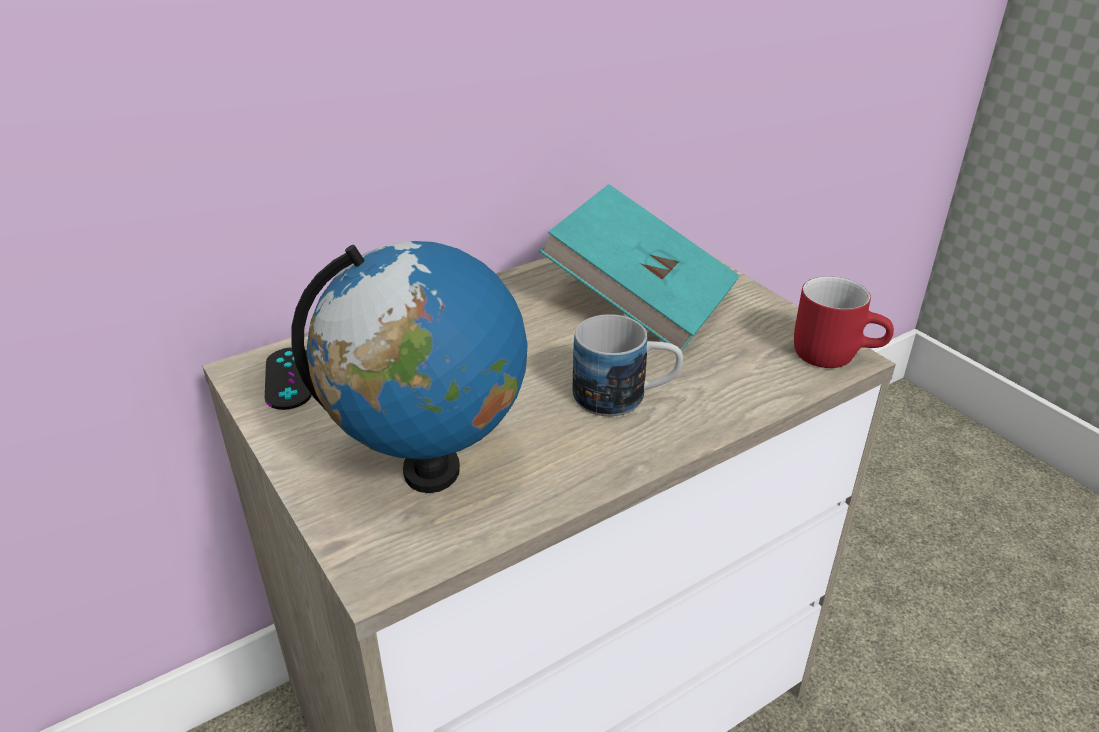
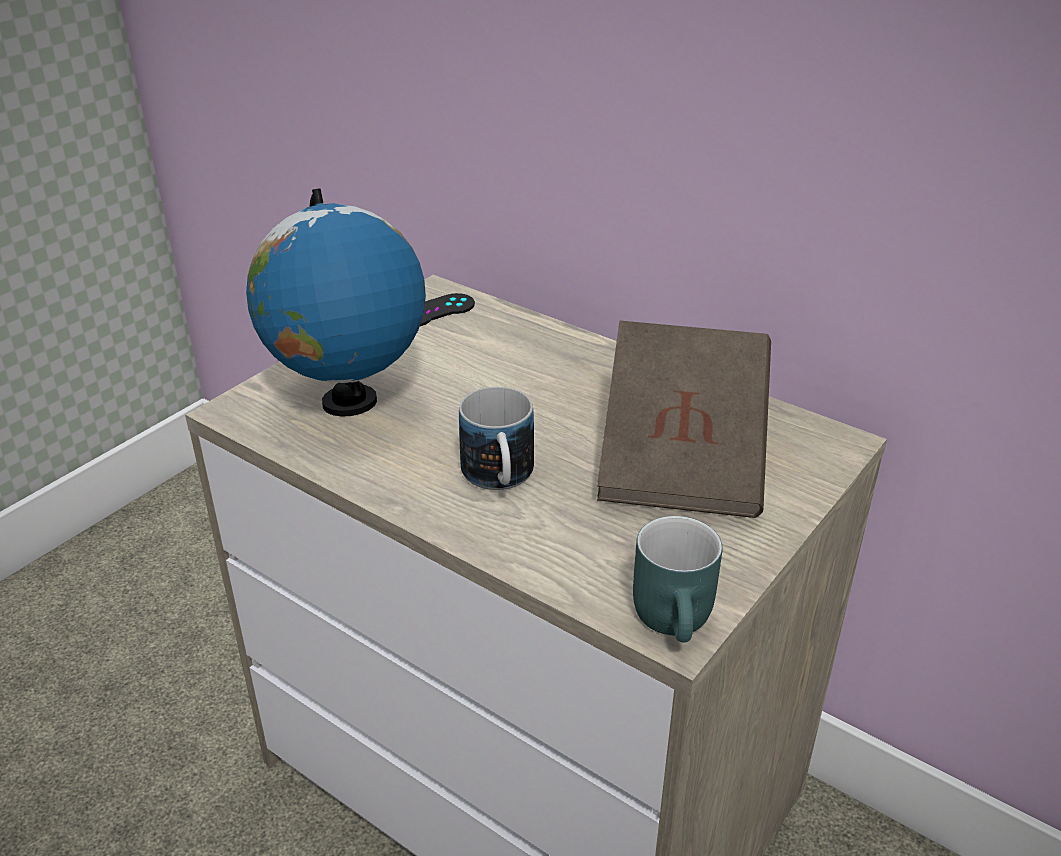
camera: 70 degrees right, 0 degrees up
turquoise book [539,184,740,351] -> brown book [597,321,771,518]
red mug [794,276,894,368] -> turquoise mug [633,516,723,643]

